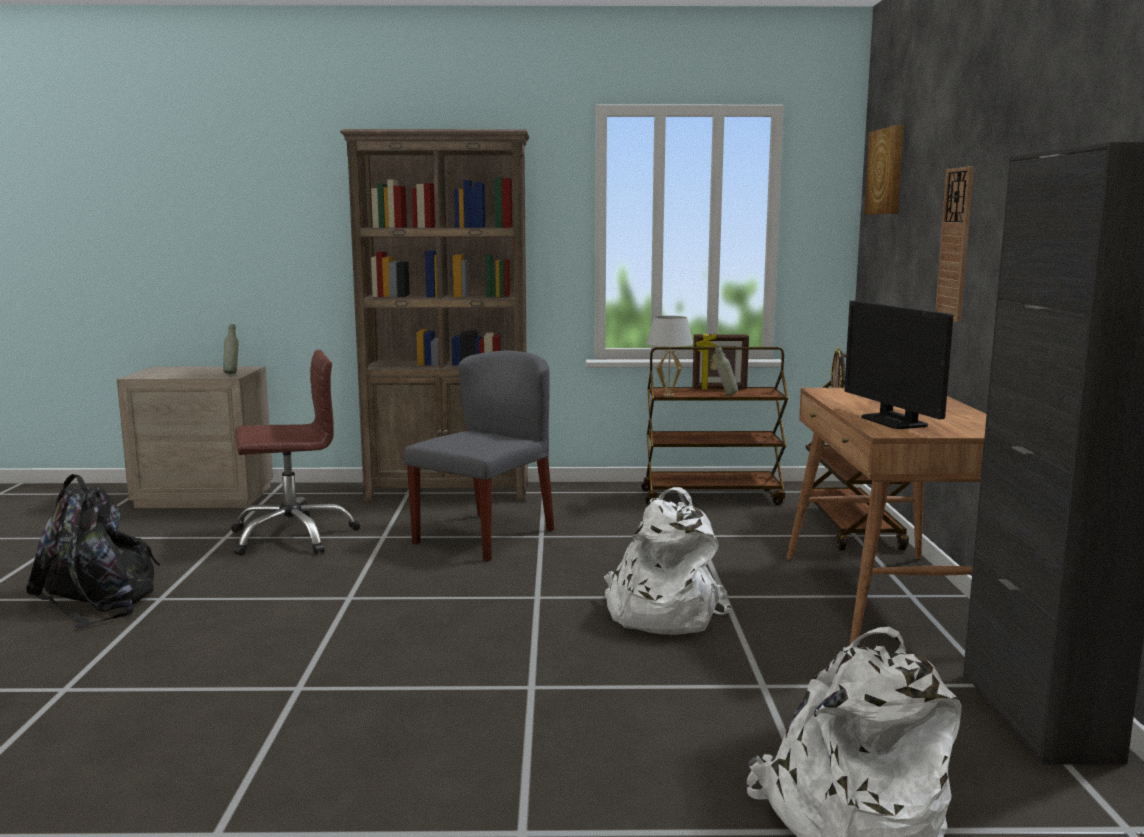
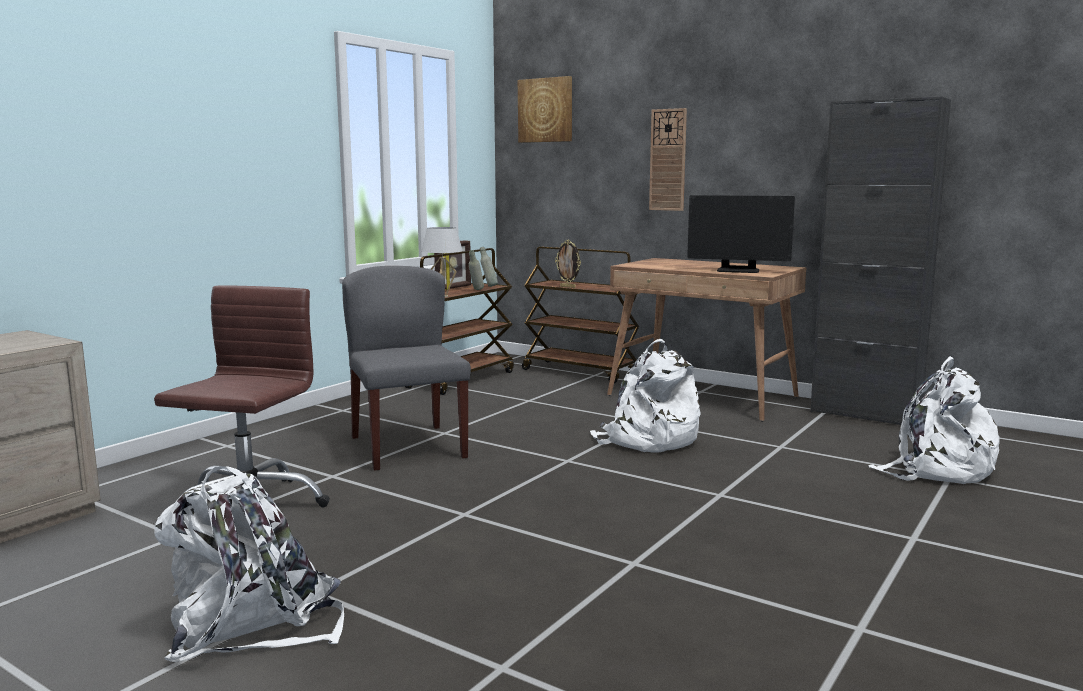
camera: 55 degrees left, 0 degrees up
black backpack [26,474,160,628] -> white backpack [154,467,344,663]
grey bottle [223,324,239,374] -> grey bottle moved to [480,247,498,287]
brown bookcase [340,129,530,502] -> none

